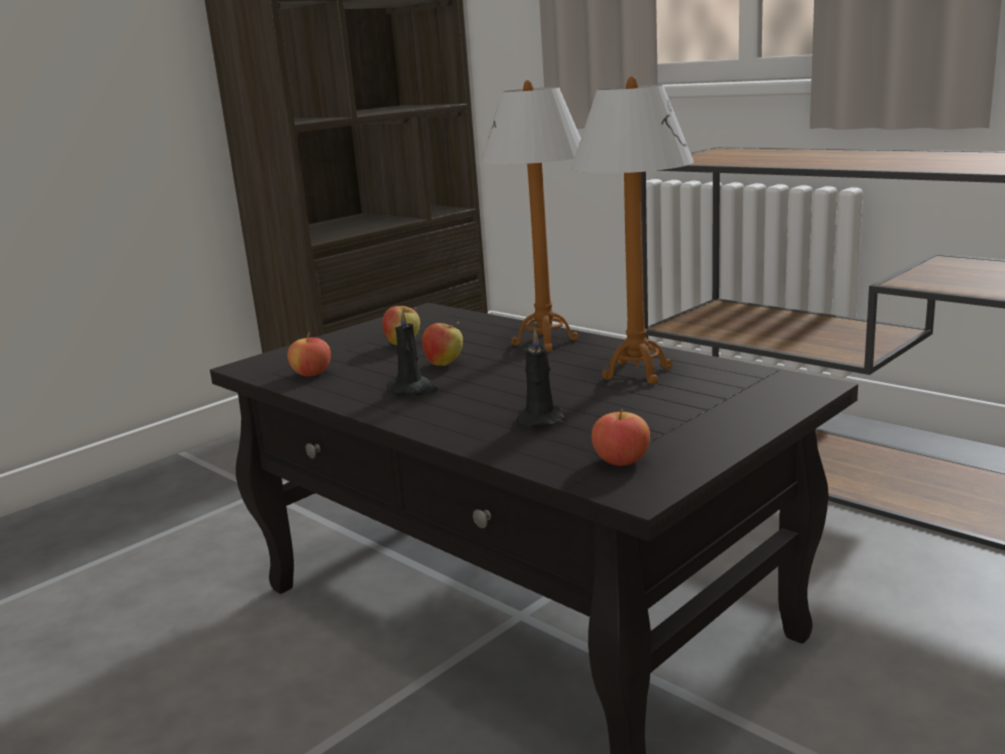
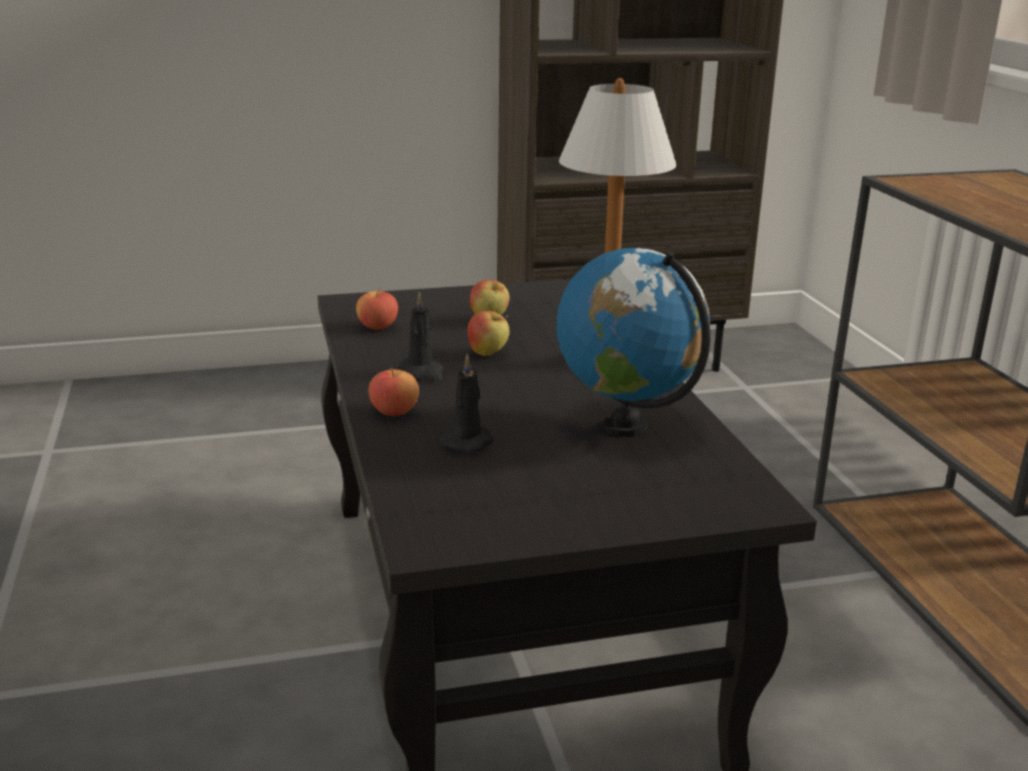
camera: 30 degrees right, 5 degrees up
table lamp [571,76,694,384] -> globe [556,248,711,437]
apple [591,409,650,466] -> apple moved to [369,368,419,416]

